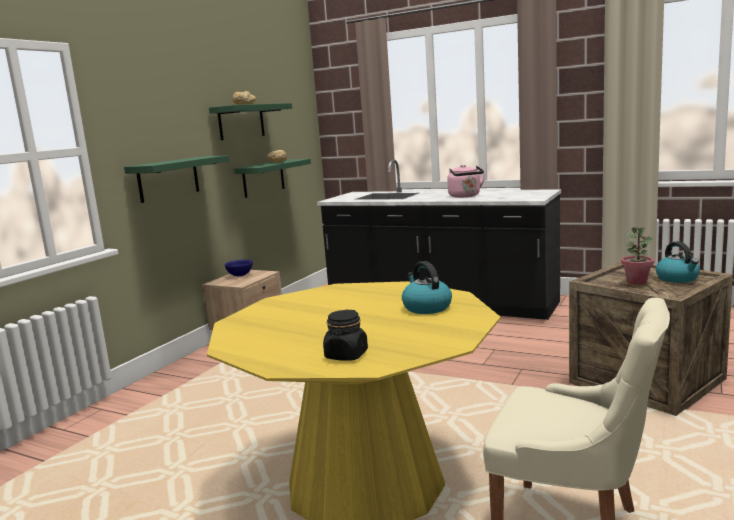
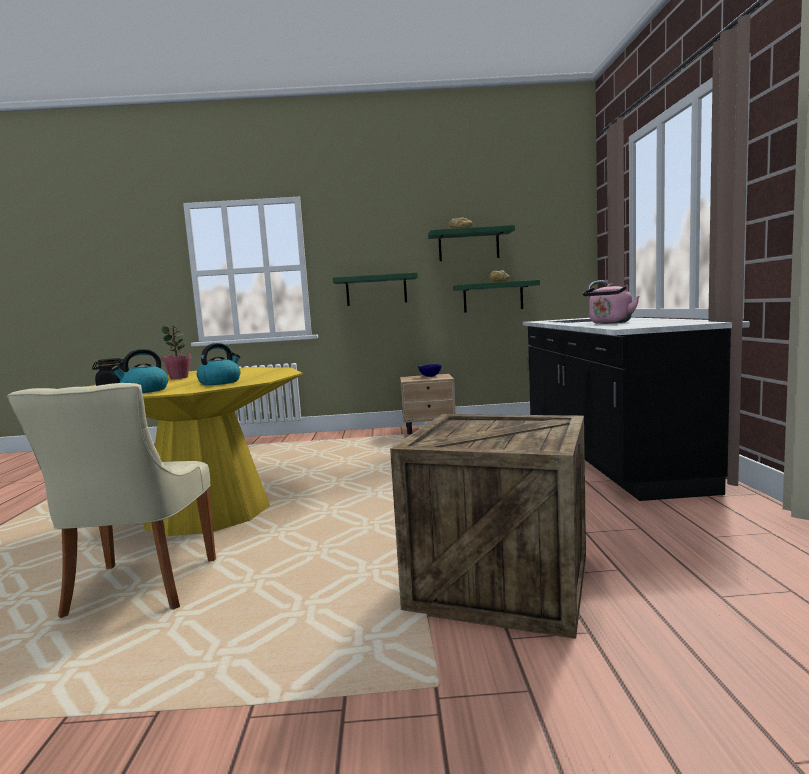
camera: 60 degrees right, 5 degrees down
potted plant [621,227,654,285] -> potted plant moved to [161,325,192,379]
kettle [656,241,700,283] -> kettle moved to [111,349,168,393]

